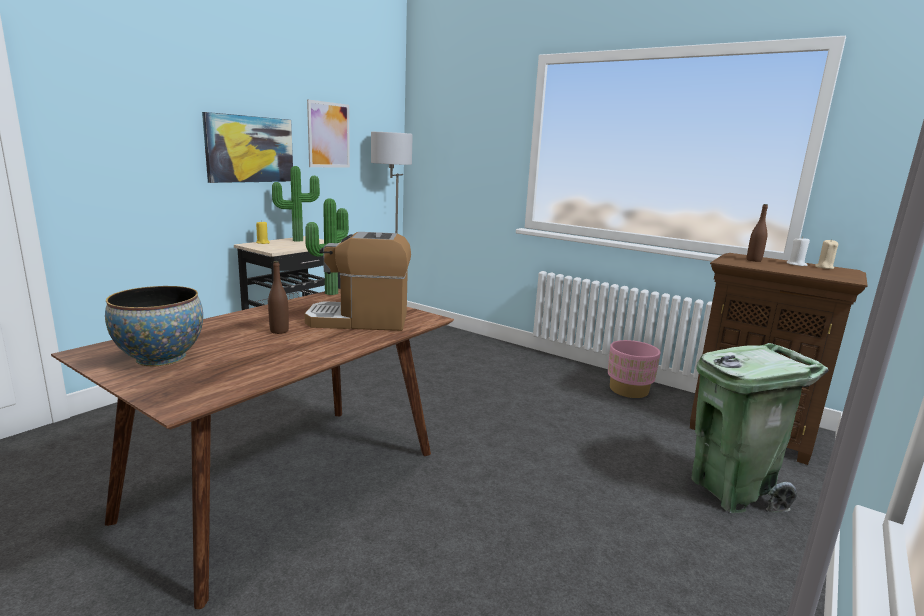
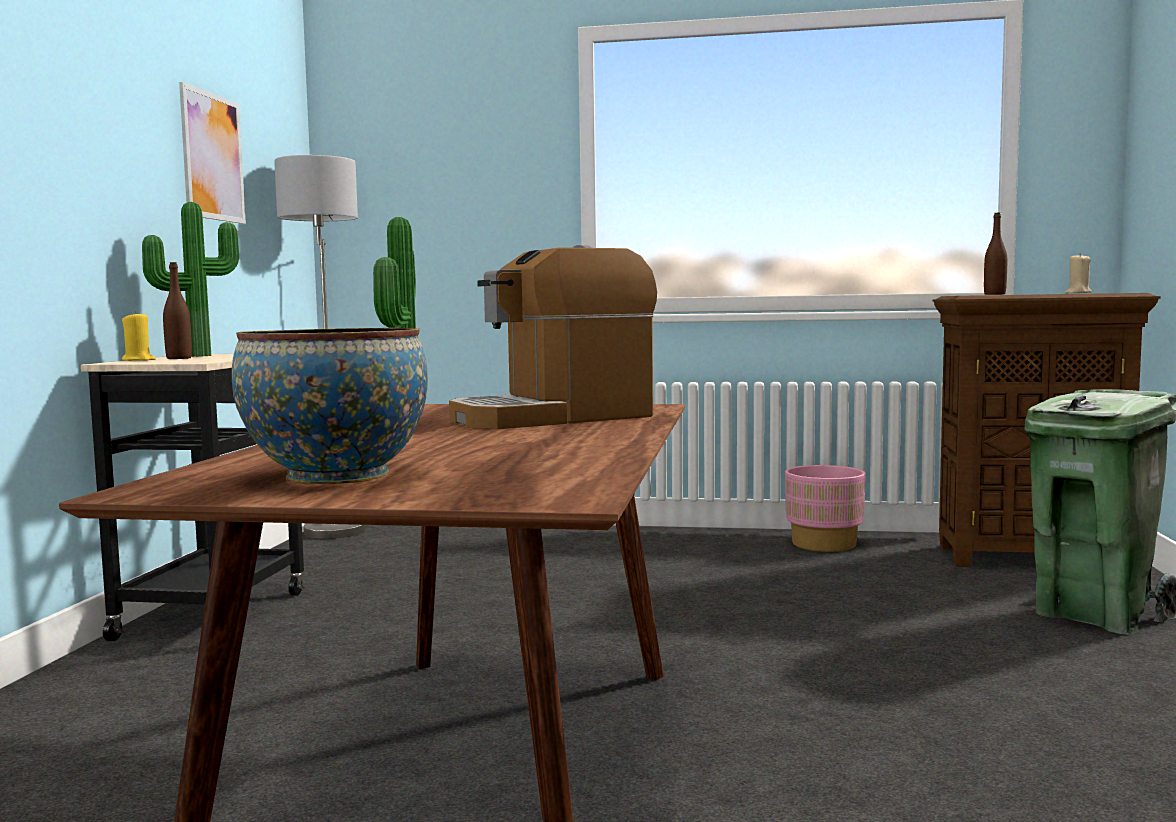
camera: 25 degrees left, 10 degrees down
picture [202,112,293,183] -> none
brown bottle [268,261,289,334] -> brown bottle moved to [163,262,192,359]
white candle [787,237,810,266] -> none

